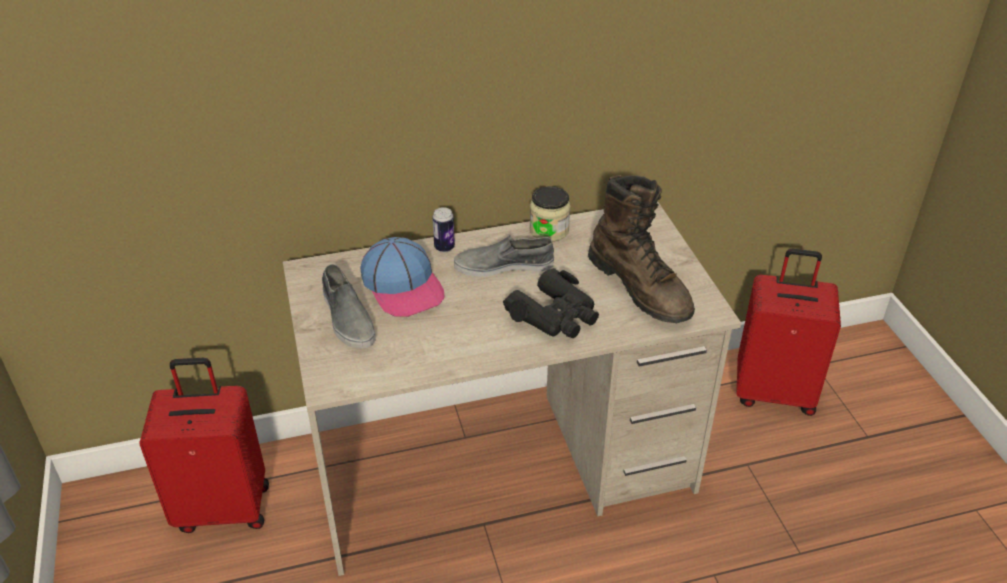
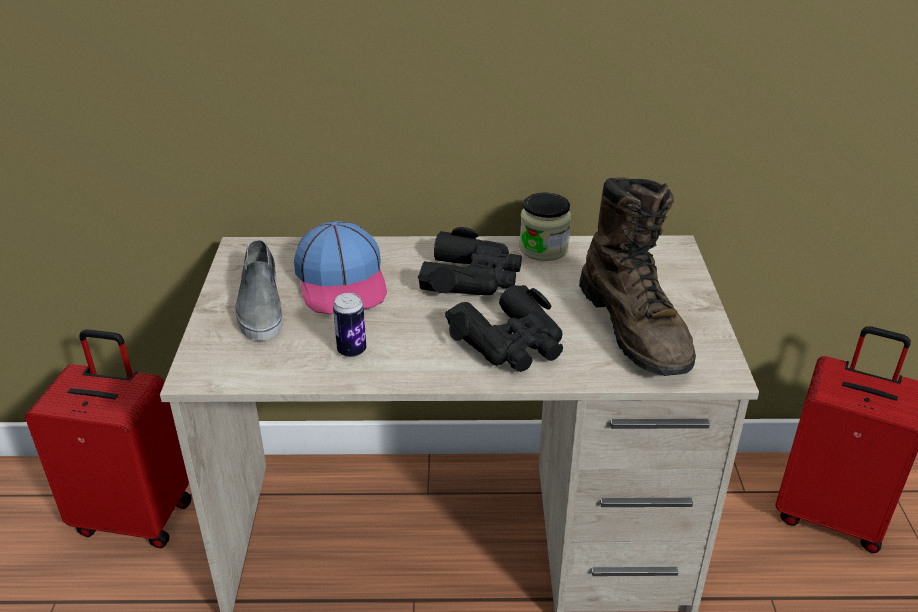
camera: 15 degrees right, 5 degrees down
can [433,207,455,252] -> can moved to [333,293,366,358]
grey shoe [454,235,554,277] -> black binoculars [418,227,522,295]

